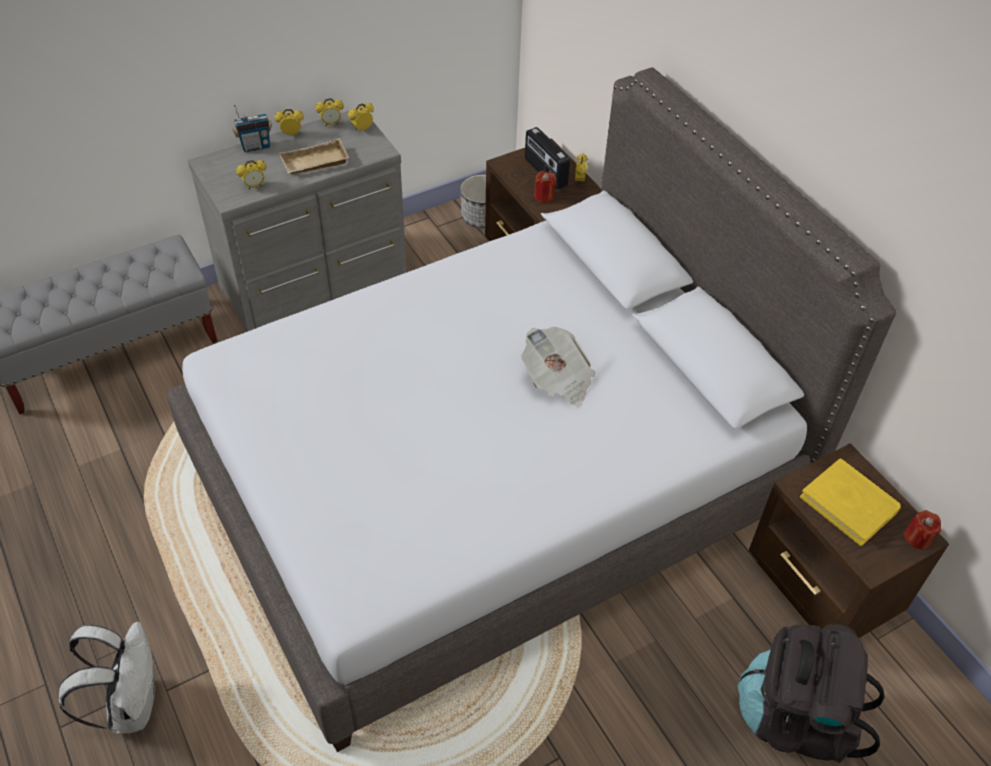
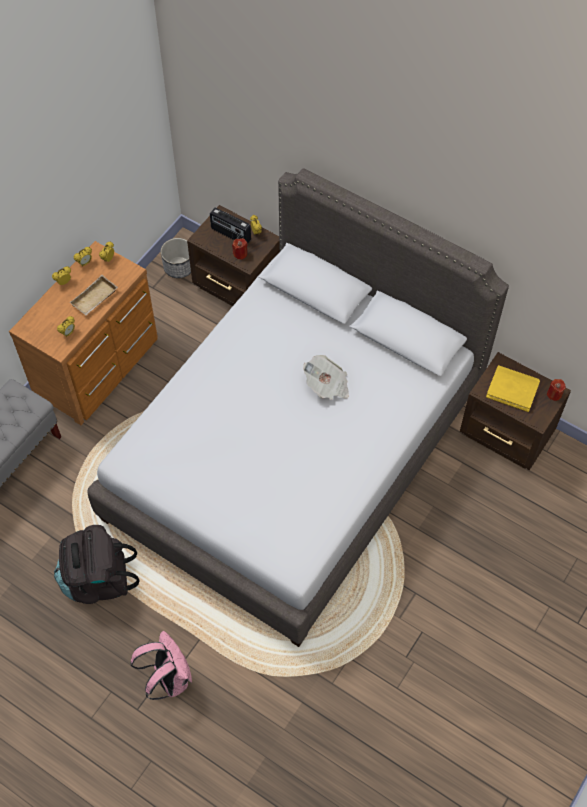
camera: 25 degrees left, 10 degrees up
white backpack [59,622,155,734] -> pink backpack [130,631,192,700]
grey dresser [188,107,407,332] -> brown dresser [9,241,158,425]
radio [233,104,272,152] -> none
black backpack [737,624,884,763] -> black backpack moved to [54,525,140,604]

